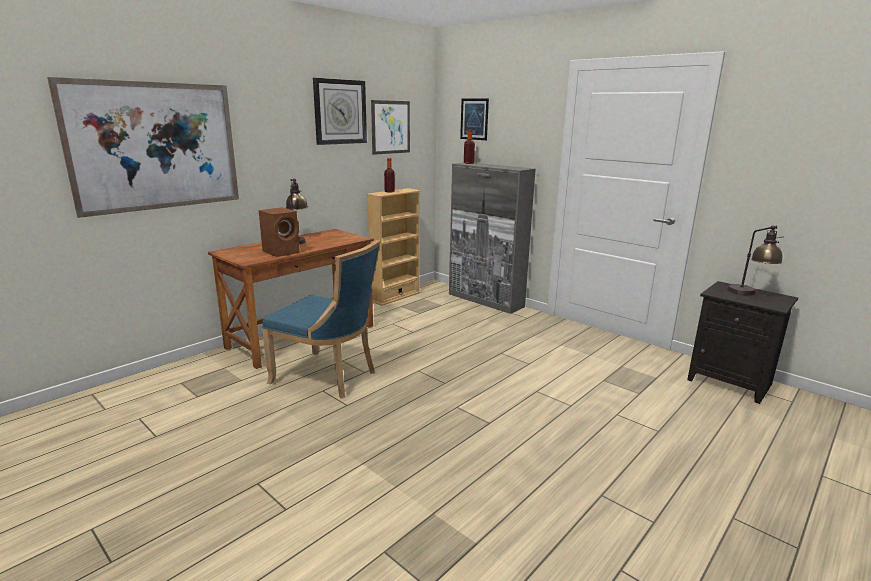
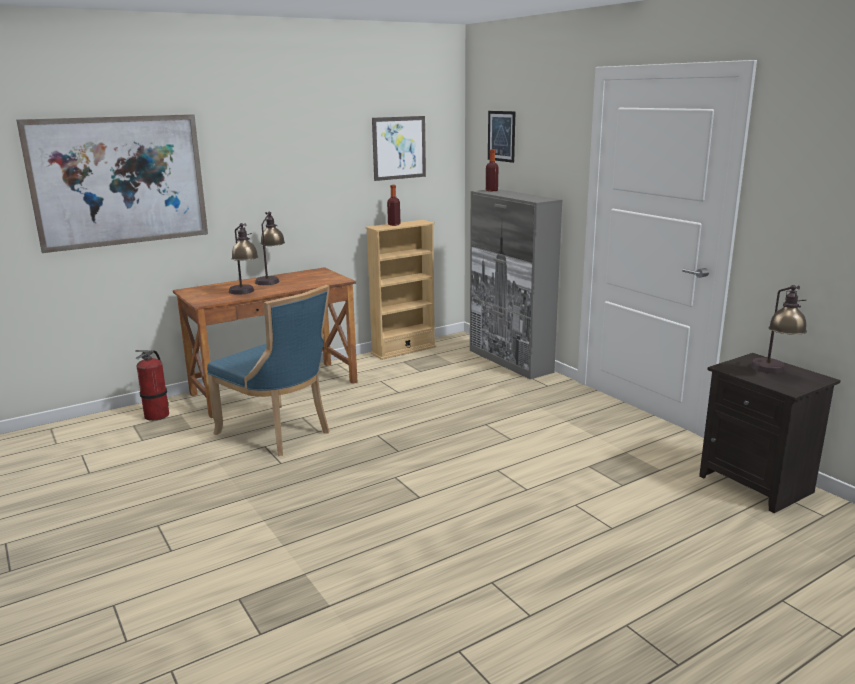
camera: 15 degrees right, 0 degrees up
brown speaker [259,207,300,257] -> table lamp [229,223,259,295]
wall clock [313,78,367,145] -> none
none -> fire extinguisher [135,350,169,421]

